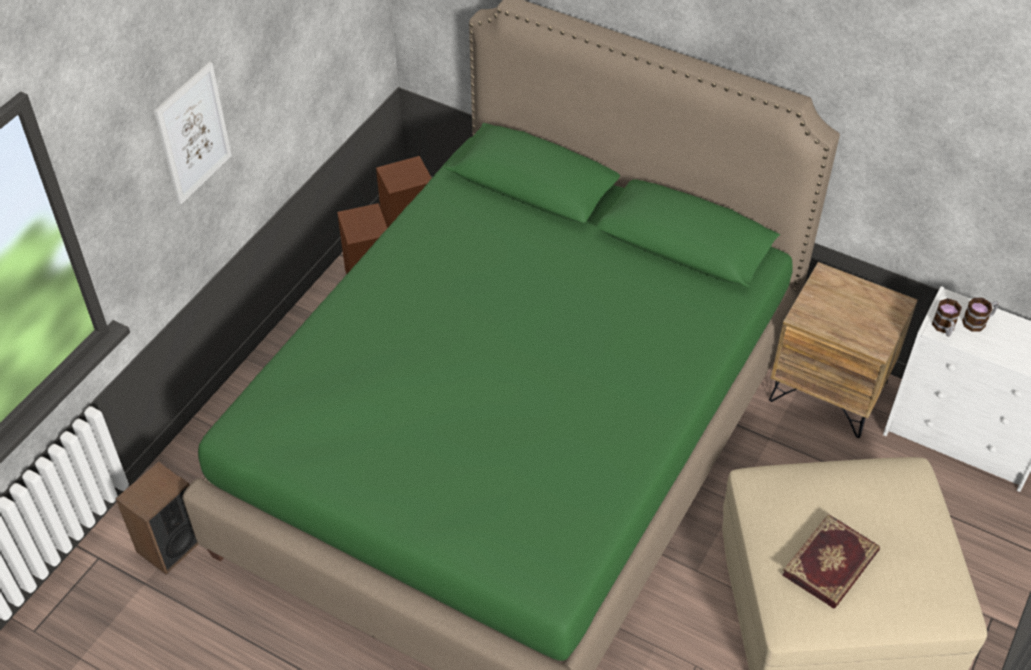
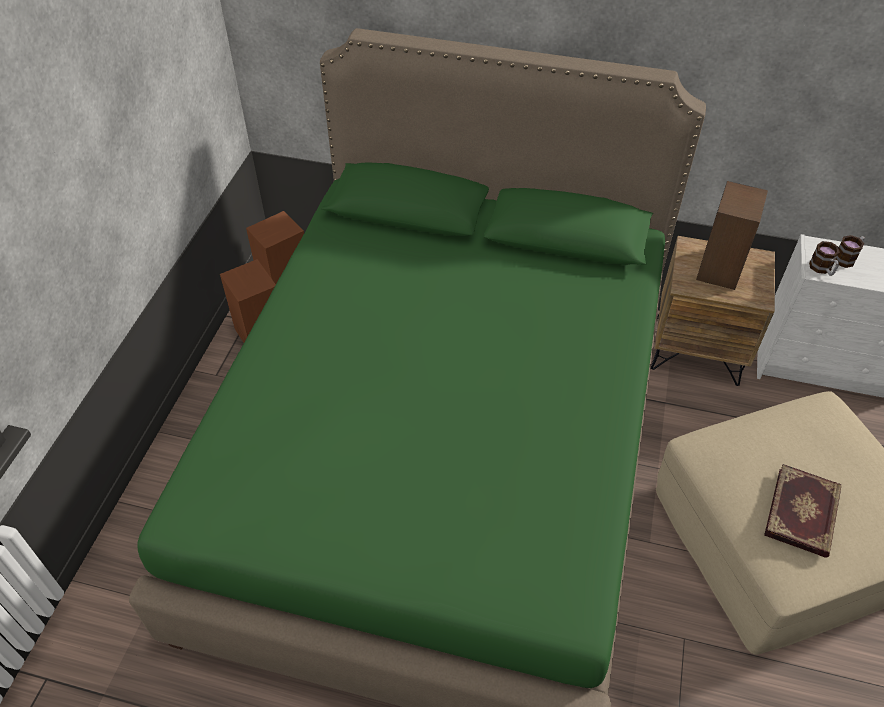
camera: 15 degrees left, 0 degrees up
speaker [116,461,198,574] -> speaker moved to [696,181,768,290]
picture [154,62,232,205] -> none

